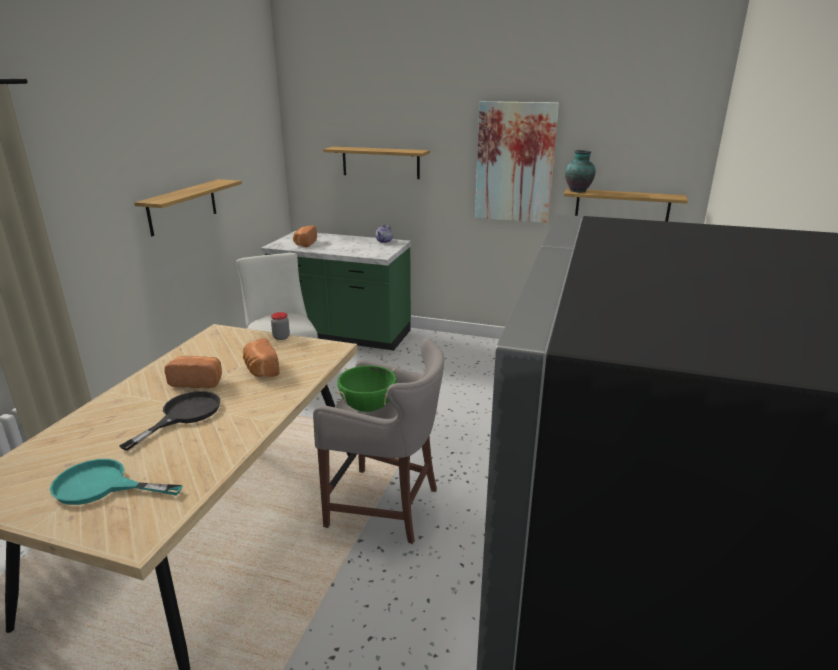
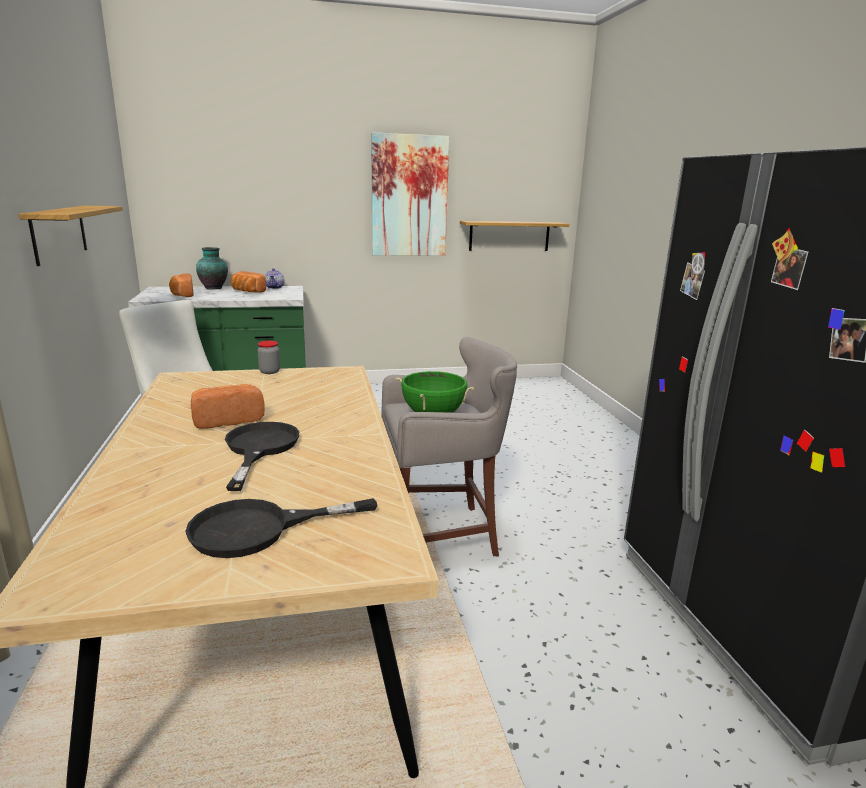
camera: 30 degrees left, 5 degrees down
turquoise frying pan [50,459,183,505] -> black frying pan [185,498,377,558]
bread [243,338,280,377] -> bread moved to [231,271,266,293]
shelf [323,146,430,179] -> none
vase [565,150,596,193] -> vase moved to [196,247,228,289]

